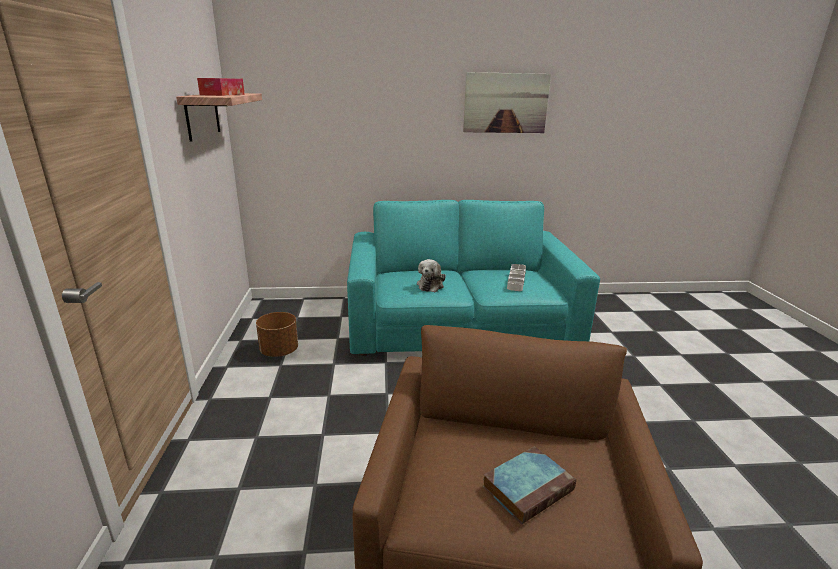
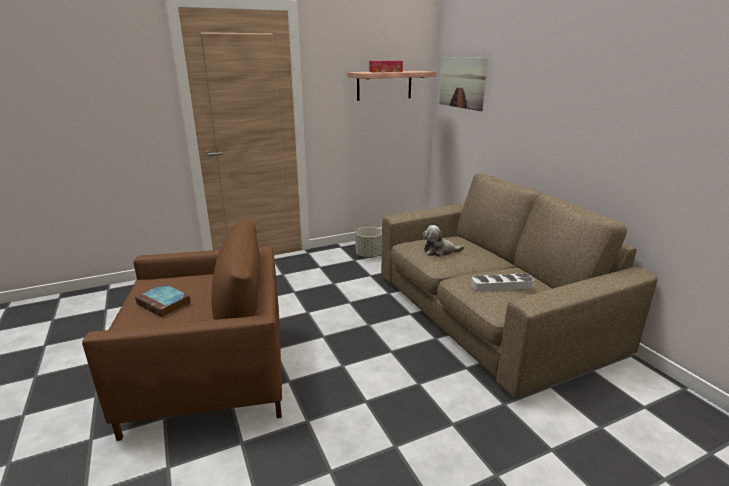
camera: 70 degrees right, 0 degrees up
brown planter [256,312,298,357] -> grey planter [355,227,382,258]
turquoise sofa [347,200,600,356] -> brown sofa [381,174,658,398]
picture [463,72,551,133] -> picture moved to [439,57,488,111]

